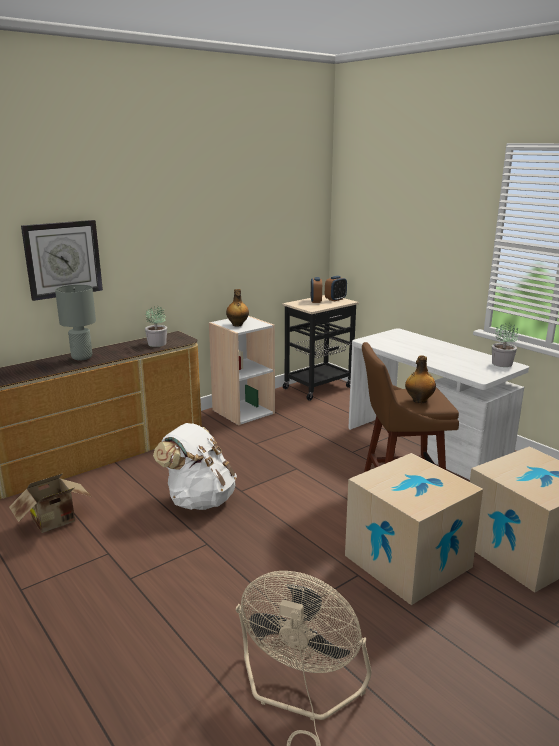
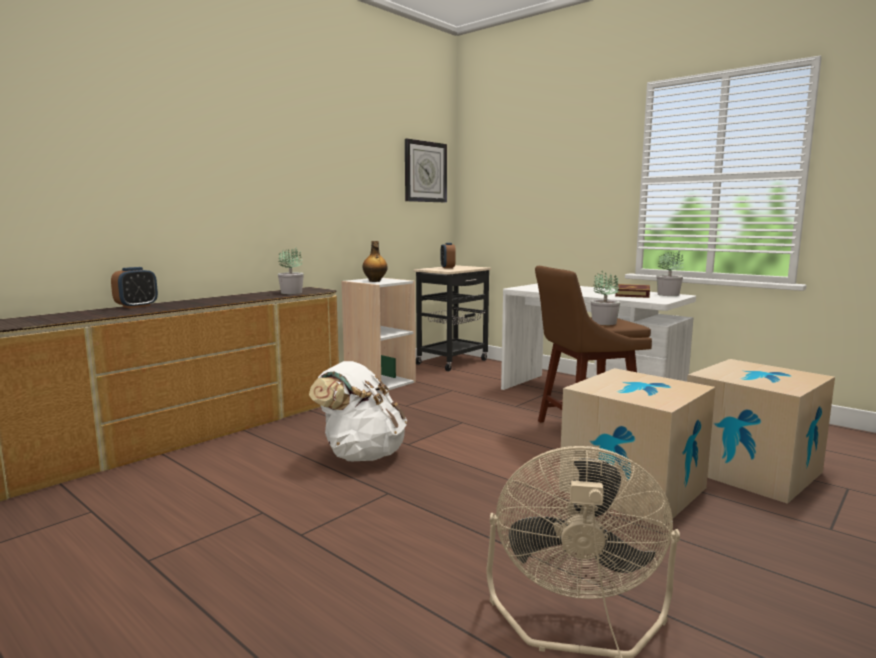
camera: 10 degrees left, 10 degrees down
cardboard box [9,473,92,533] -> none
wall clock [21,220,103,301] -> wall clock moved to [405,138,447,202]
grey table lamp [55,285,96,361] -> none
alarm clock [325,276,347,302] -> alarm clock moved to [111,267,158,308]
bottle [405,355,436,403] -> potted plant [591,271,620,325]
none -> book [615,284,650,298]

